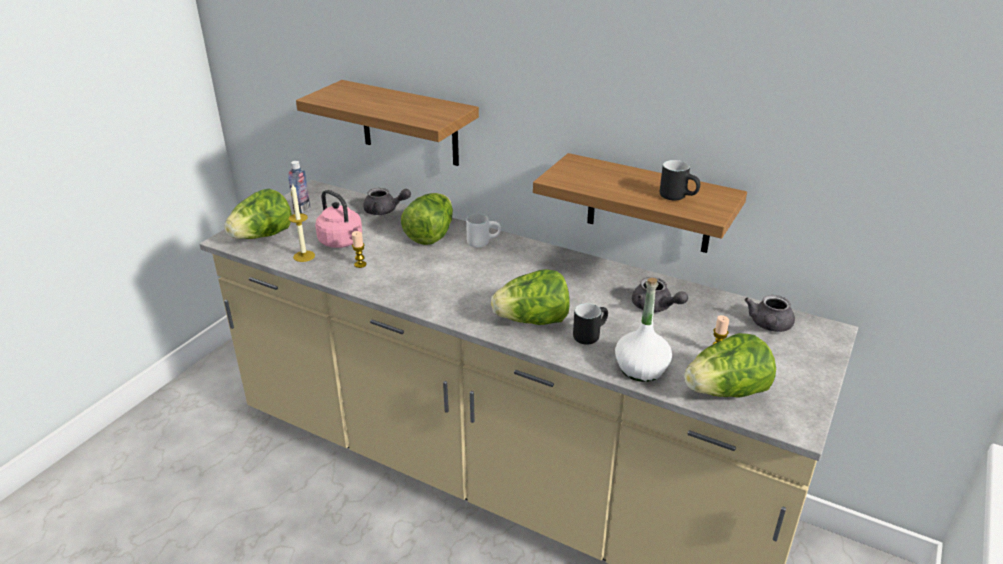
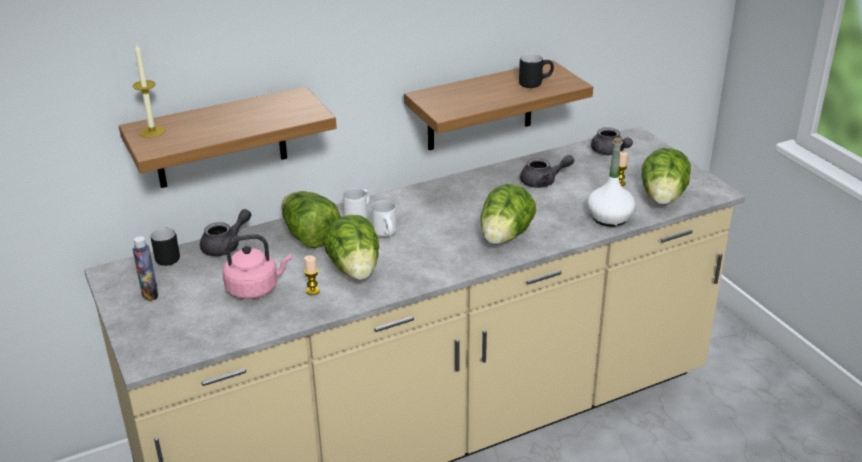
camera: 55 degrees left, 0 degrees up
lettuce [224,189,292,239] -> lettuce moved to [324,215,379,280]
candle [289,184,315,262] -> candle moved to [133,43,165,138]
black mug [573,303,608,345] -> black mug moved to [151,227,180,266]
none -> white mug [372,200,396,237]

